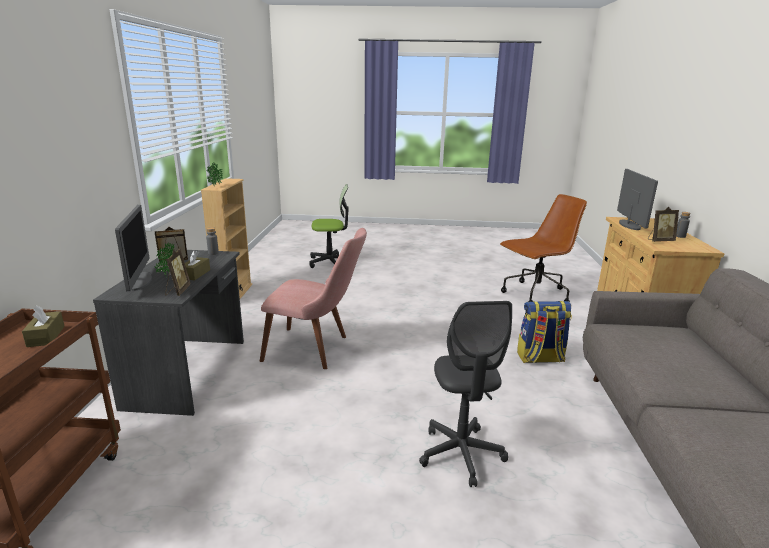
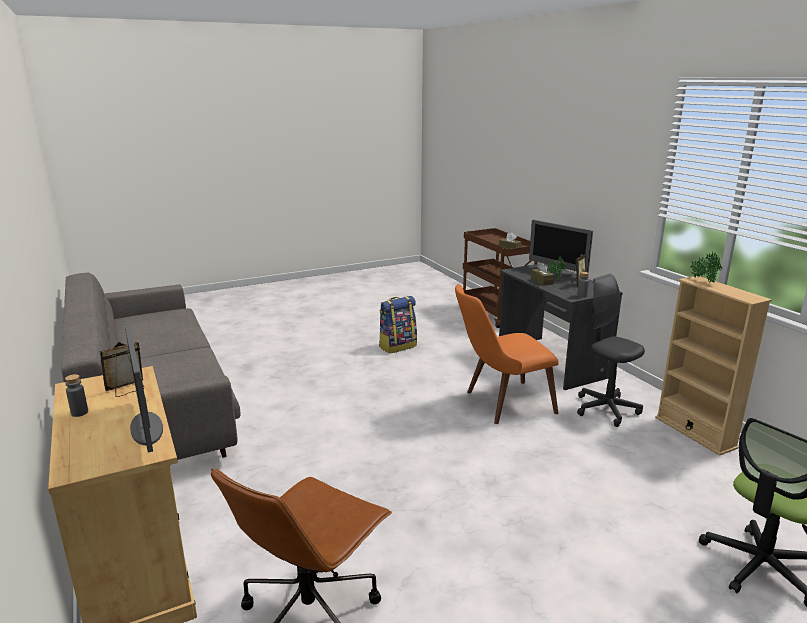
camera: 150 degrees right, 0 degrees up
picture frame [165,249,191,296] -> none
pink chair [260,228,367,369] -> orange chair [455,284,559,424]
grey office chair [419,301,512,487] -> grey office chair moved to [577,274,645,427]
backpack [517,301,572,363] -> backpack moved to [379,296,417,354]

